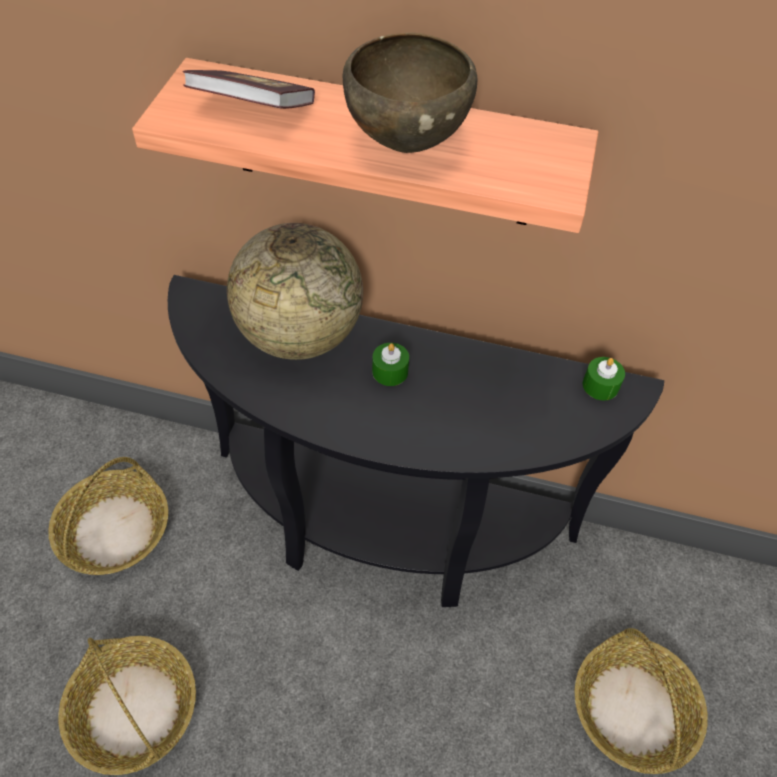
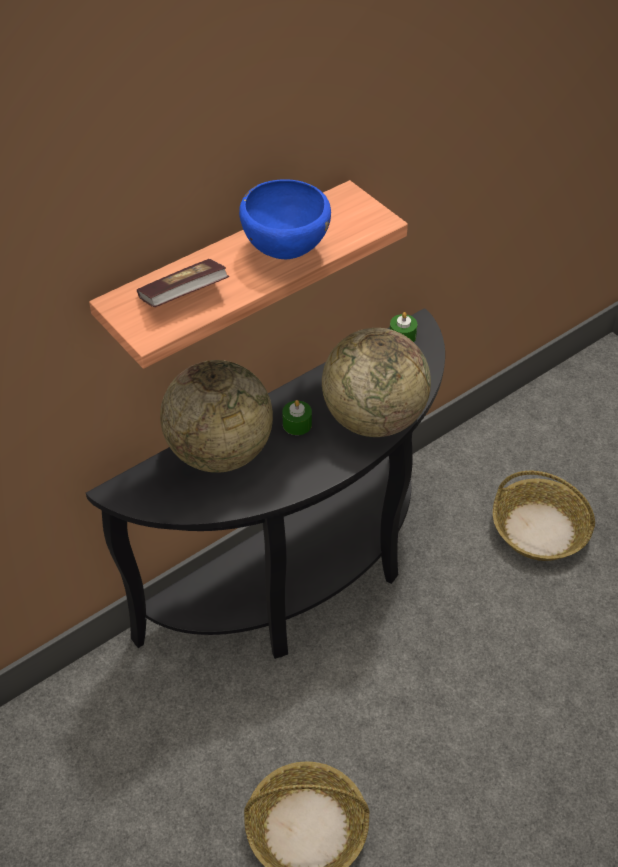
camera: 50 degrees left, 5 degrees down
basket [48,457,168,575] -> none
brown bowl [343,32,478,153] -> blue bowl [239,179,331,259]
none -> globe [322,328,431,437]

